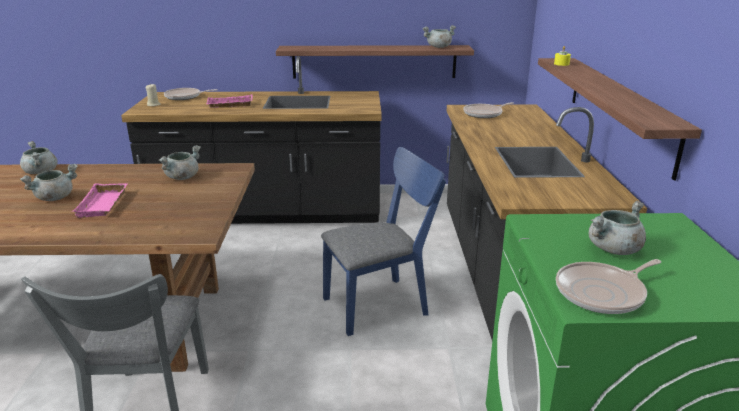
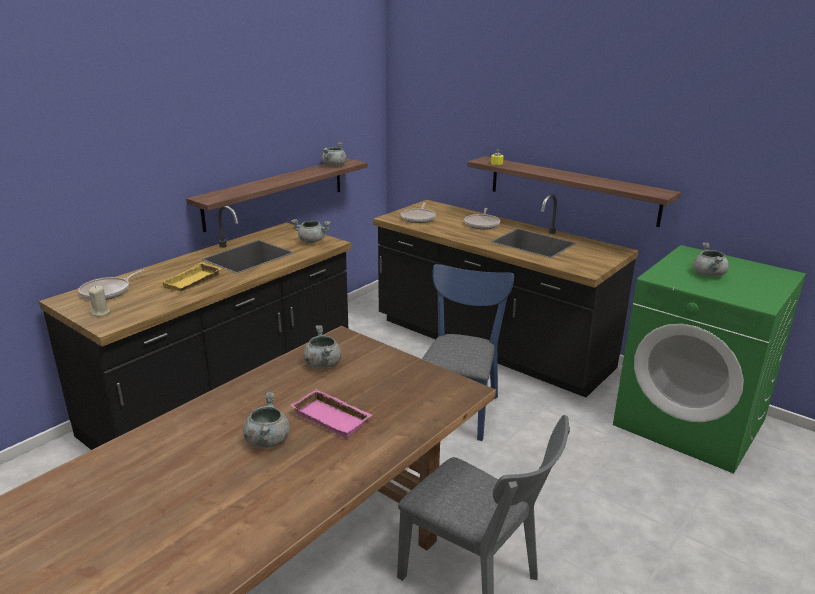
camera: 50 degrees left, 0 degrees up
grey cooking pot [20,141,58,174] -> grey cooking pot moved to [291,219,331,243]
pink tray [206,94,253,108] -> yellow tray [160,262,222,291]
frying pan [556,259,661,314] -> frying pan moved to [464,208,500,229]

